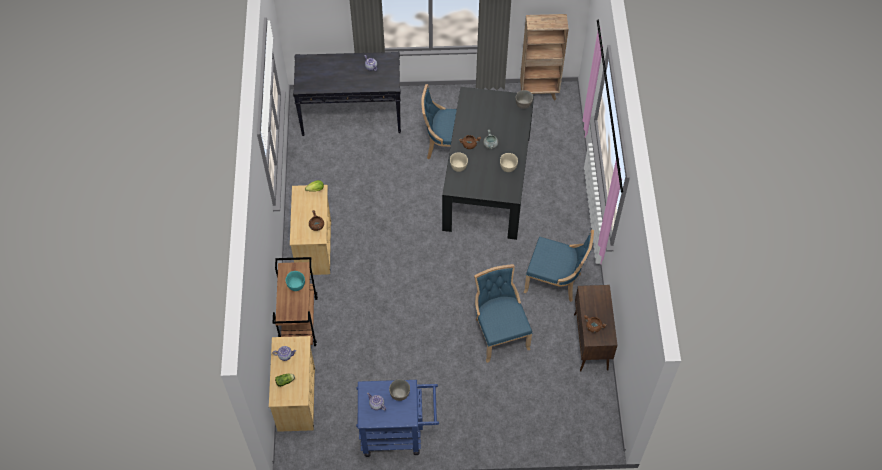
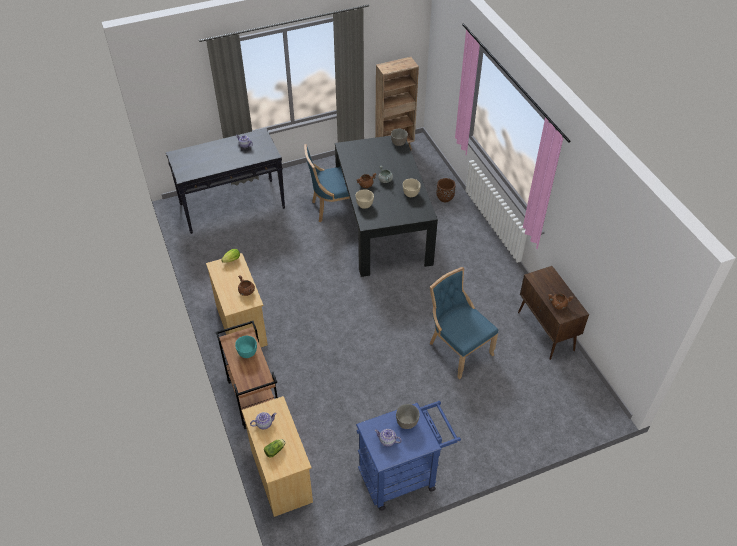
camera: 20 degrees left, 10 degrees down
blue chair [523,230,594,302] -> none
none -> brown planter [436,178,456,202]

